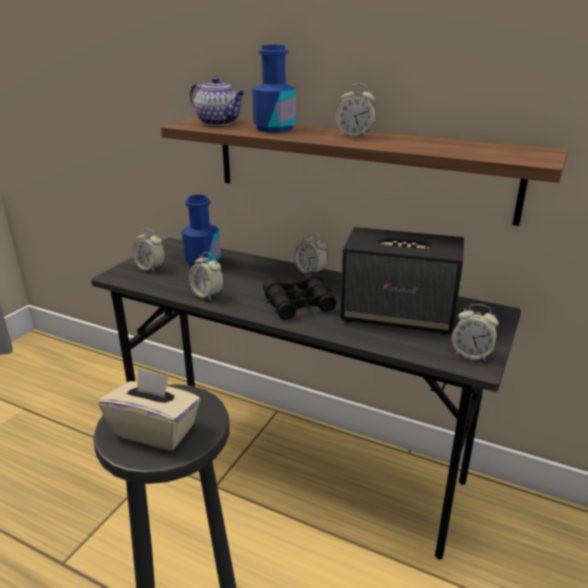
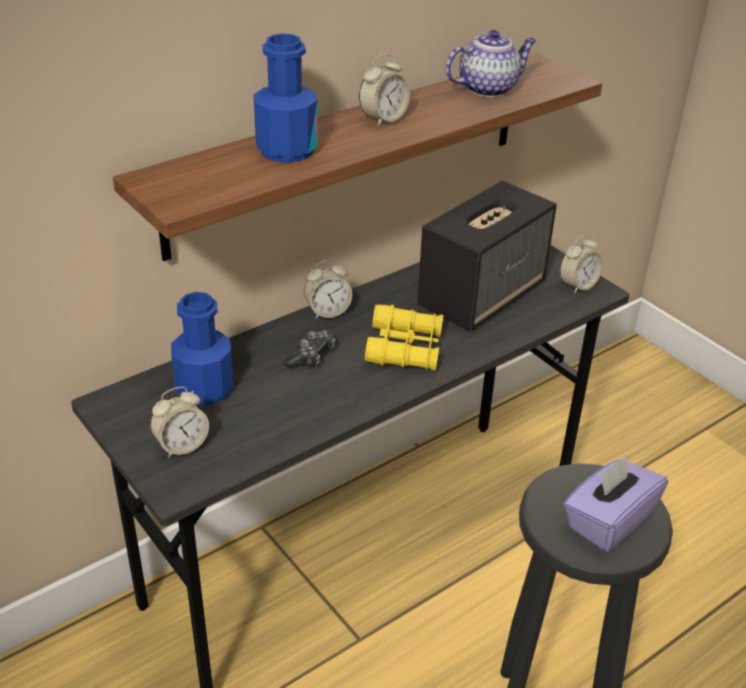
camera: 65 degrees left, 10 degrees up
beige tissue box [99,368,200,450] -> purple tissue box [564,455,668,552]
alarm clock [189,252,224,301] -> none
teapot [190,77,245,126] -> teapot moved to [445,30,536,97]
black binoculars [263,271,337,320] -> yellow binoculars [365,304,444,371]
none -> game controller [284,329,335,368]

